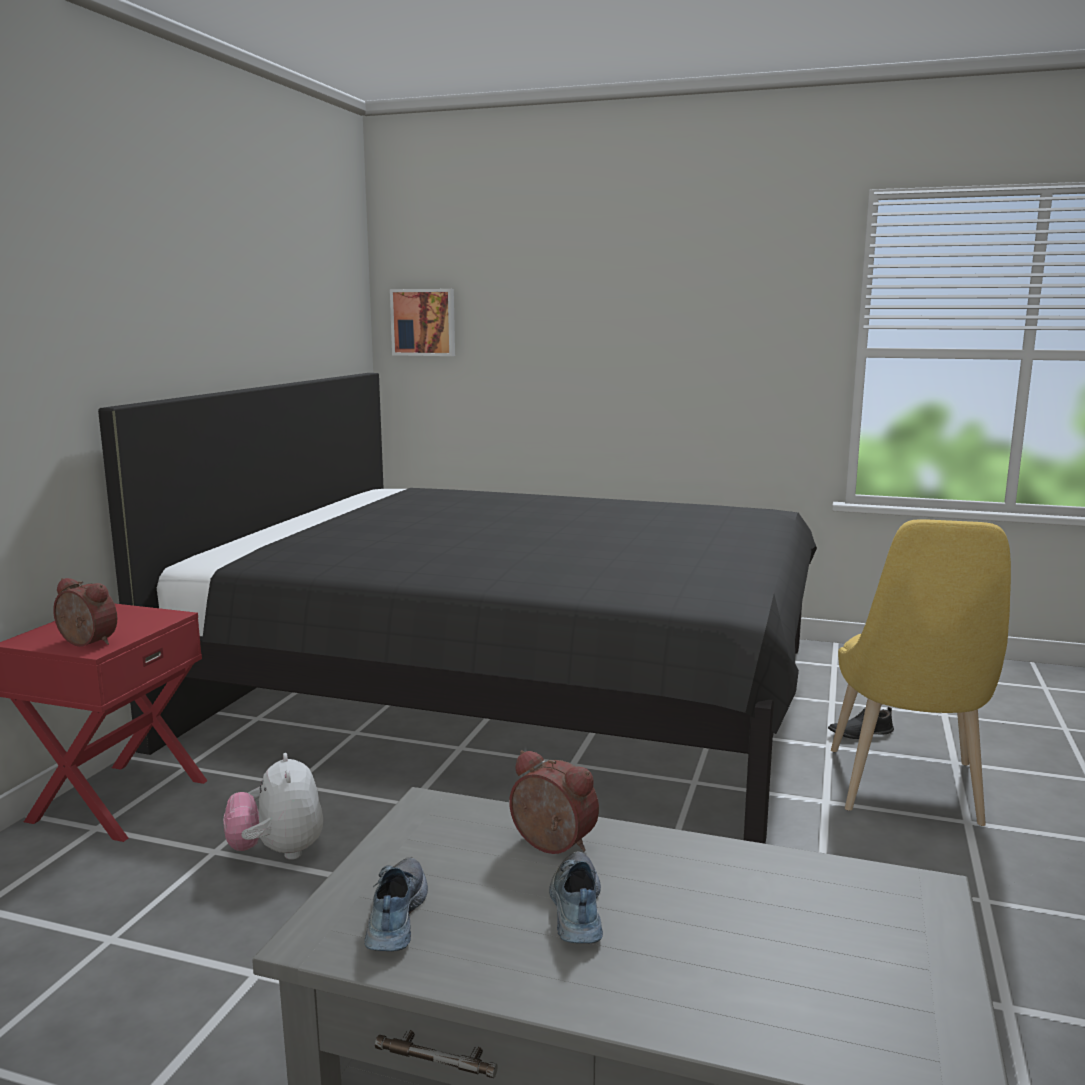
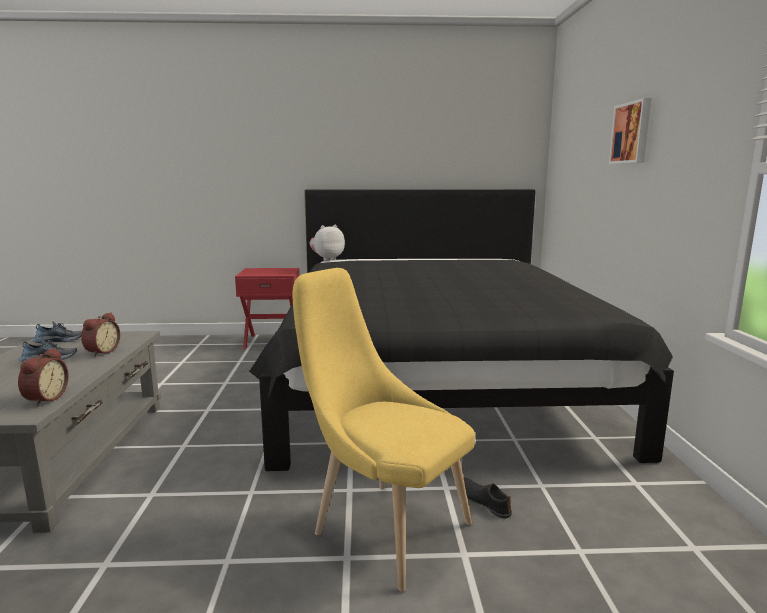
camera: 70 degrees right, 0 degrees up
alarm clock [53,578,117,647] -> alarm clock moved to [18,348,69,406]
plush toy [224,753,323,860] -> plush toy moved to [309,225,345,261]
picture [390,289,455,356] -> picture moved to [609,98,651,164]
yellow chair [831,519,1011,826] -> yellow chair turned 45 degrees clockwise [293,268,475,591]

